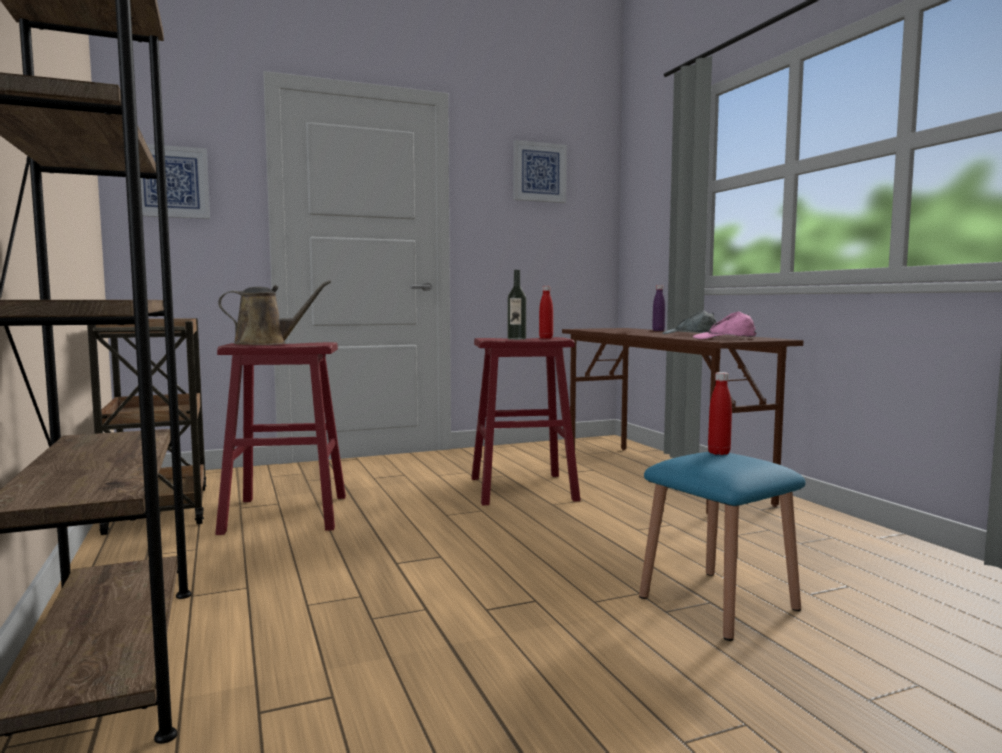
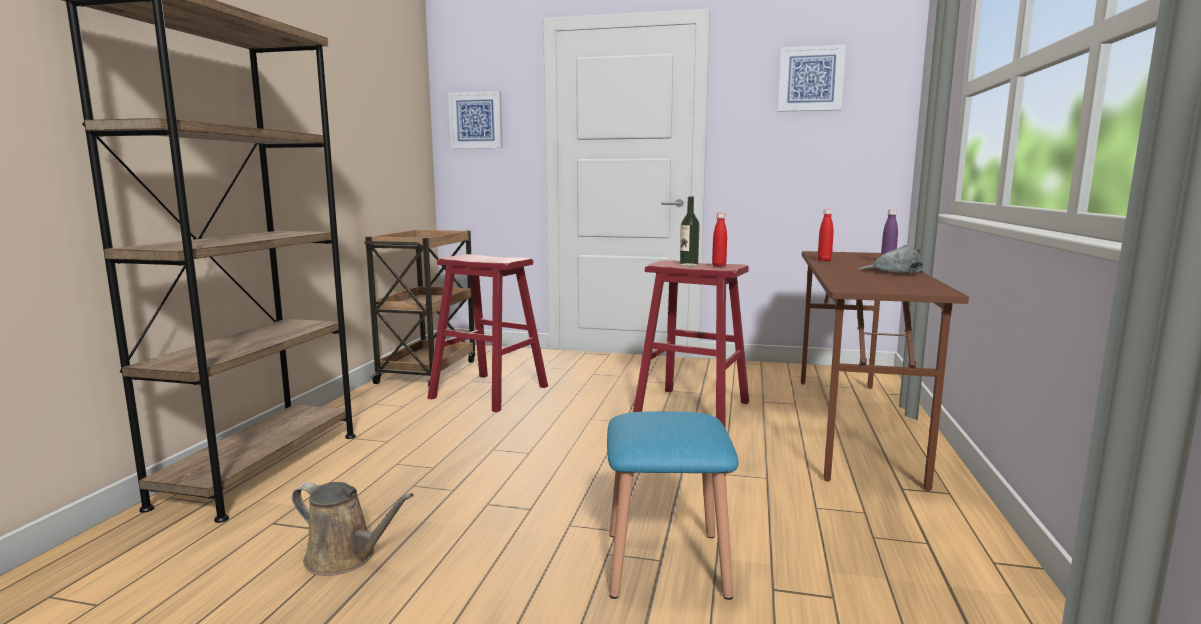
camera: 35 degrees right, 5 degrees up
brown watering can [218,280,331,345] -> brown watering can moved to [292,482,414,576]
pink cap [692,311,757,339] -> none
red bottle [708,372,732,455] -> red bottle moved to [818,209,833,261]

